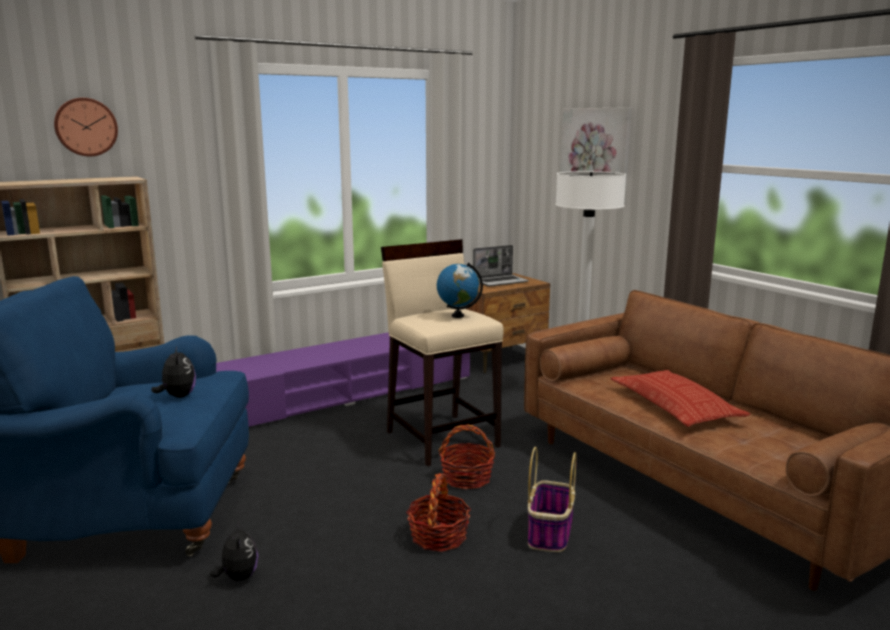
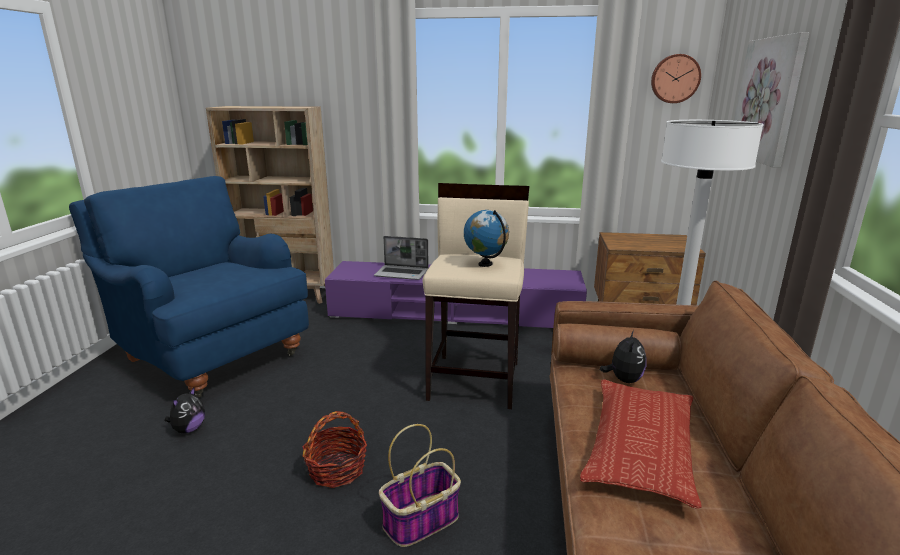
camera: 40 degrees right, 5 degrees up
wall clock [54,98,118,157] -> wall clock moved to [651,54,701,103]
plush toy [152,346,196,398] -> plush toy moved to [600,330,646,383]
basket [439,424,495,490] -> none
laptop [473,245,529,287] -> laptop moved to [374,236,429,280]

